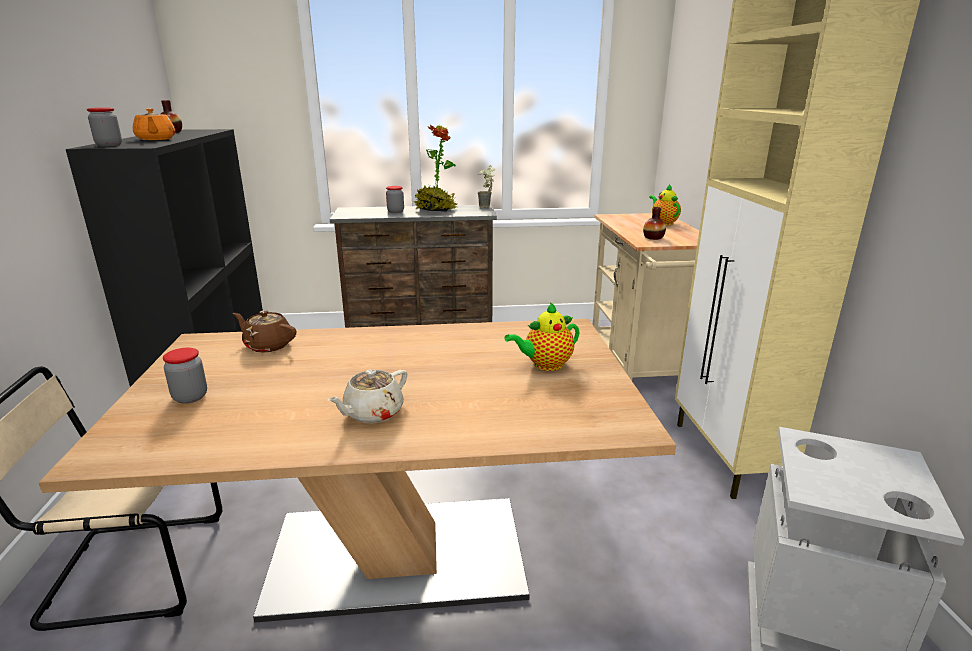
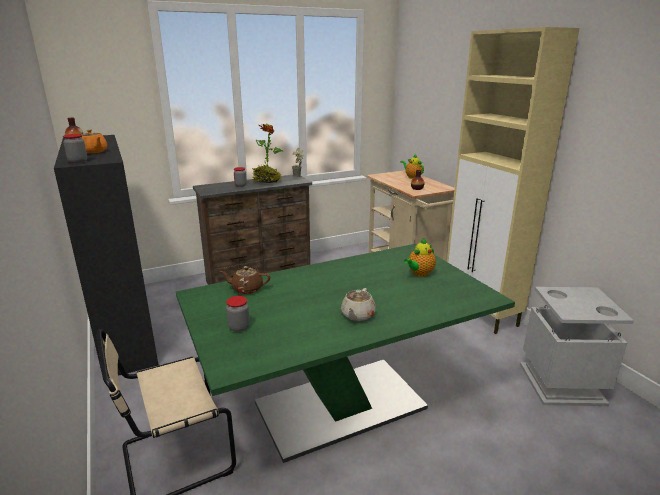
camera: 20 degrees left, 0 degrees up
brown dining table [38,319,676,622] -> green dining table [176,244,515,463]

